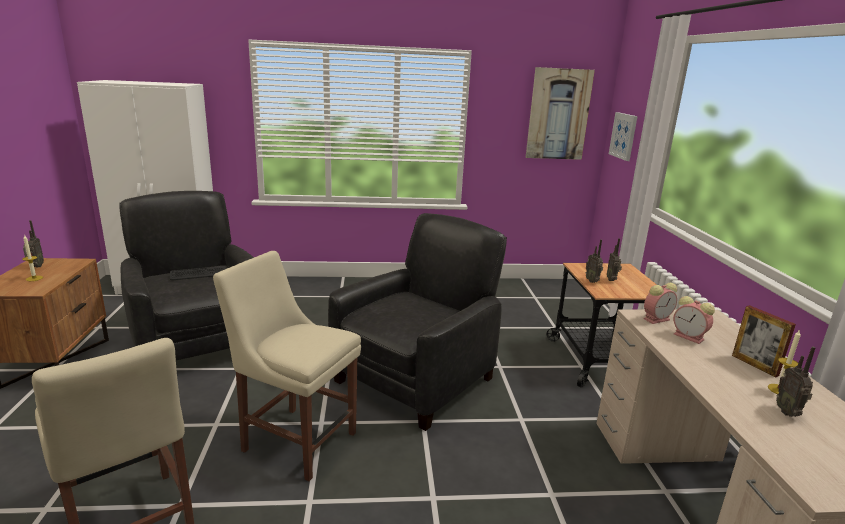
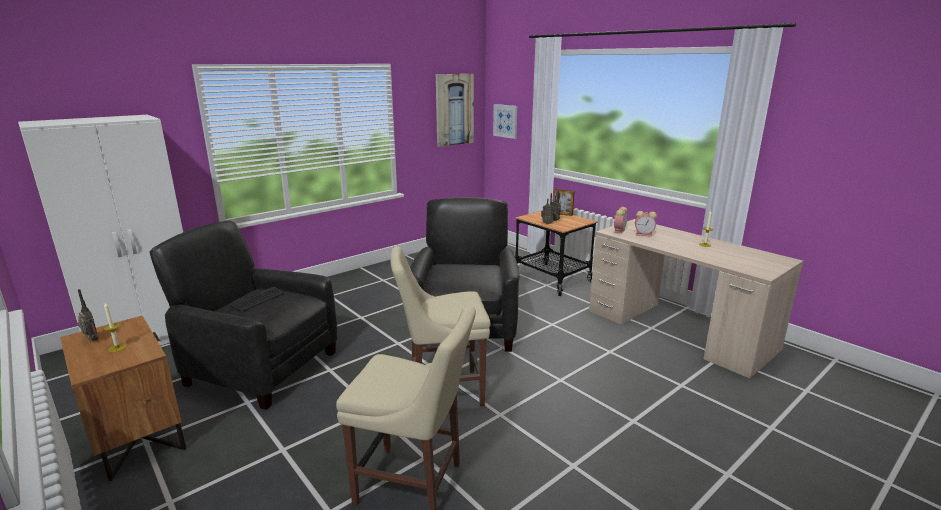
camera: 35 degrees left, 0 degrees up
picture frame [732,305,796,378] -> picture frame moved to [554,189,575,216]
radio [776,346,815,417] -> none

